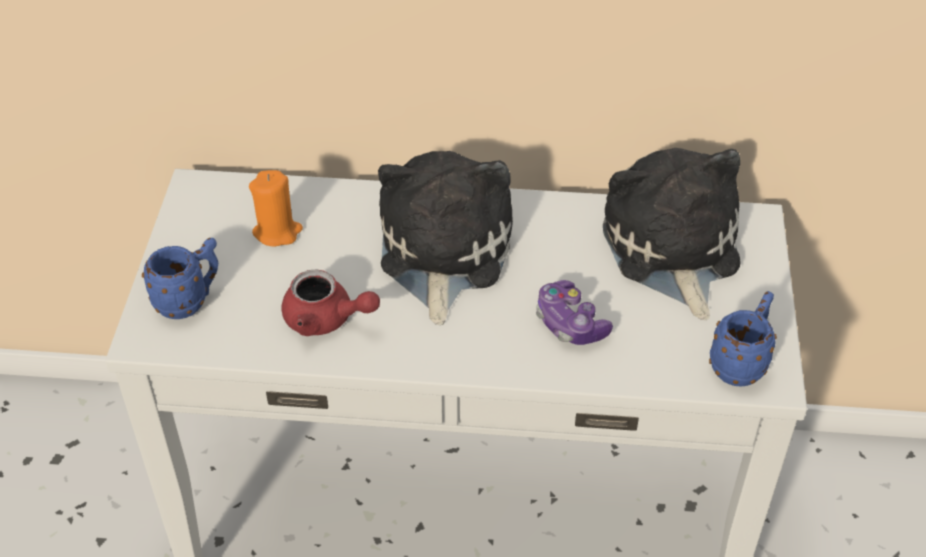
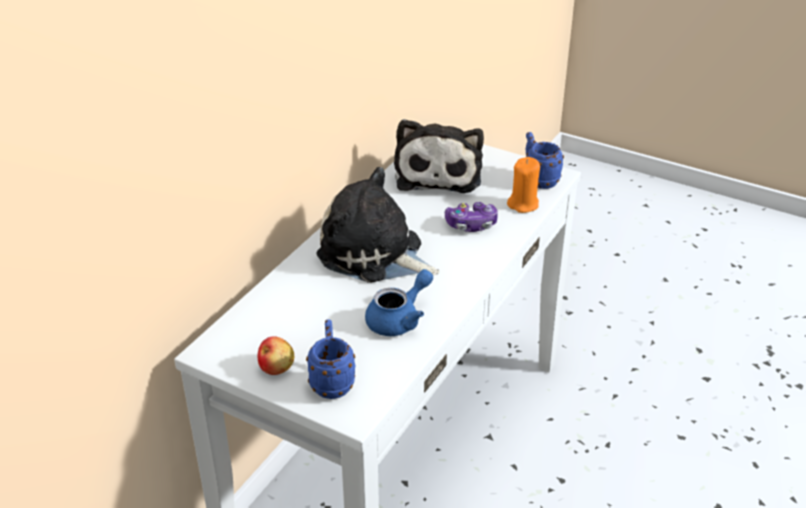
camera: 65 degrees left, 10 degrees down
orange candle [249,170,303,247] -> orange candle moved to [507,157,540,213]
red teapot [282,270,380,336] -> blue teapot [365,269,433,336]
plush toy [603,148,740,320] -> plush toy turned 105 degrees counterclockwise [394,119,484,193]
none -> apple [258,336,294,375]

